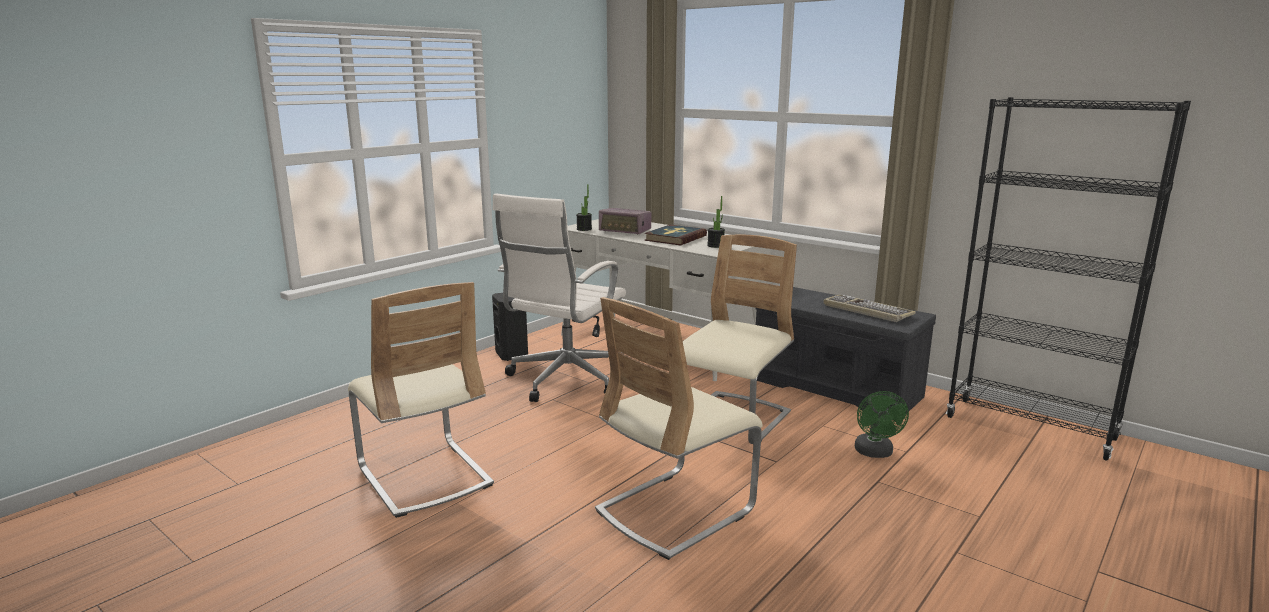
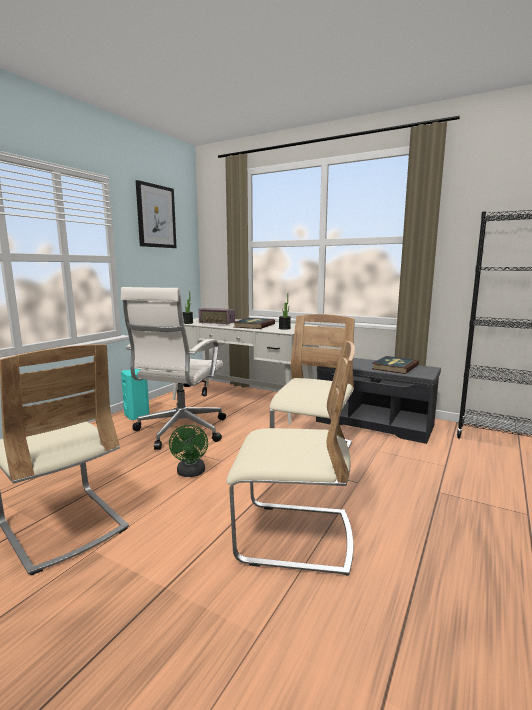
camera: 10 degrees left, 5 degrees down
black speaker [492,293,528,361] -> turquoise speaker [121,369,150,420]
beige chair [595,297,763,560] -> beige chair turned 120 degrees counterclockwise [226,341,355,576]
keyboard [823,295,916,322] -> book [372,356,419,374]
green fan [855,391,909,458] -> green fan moved to [169,425,208,477]
none -> picture [136,180,177,248]

